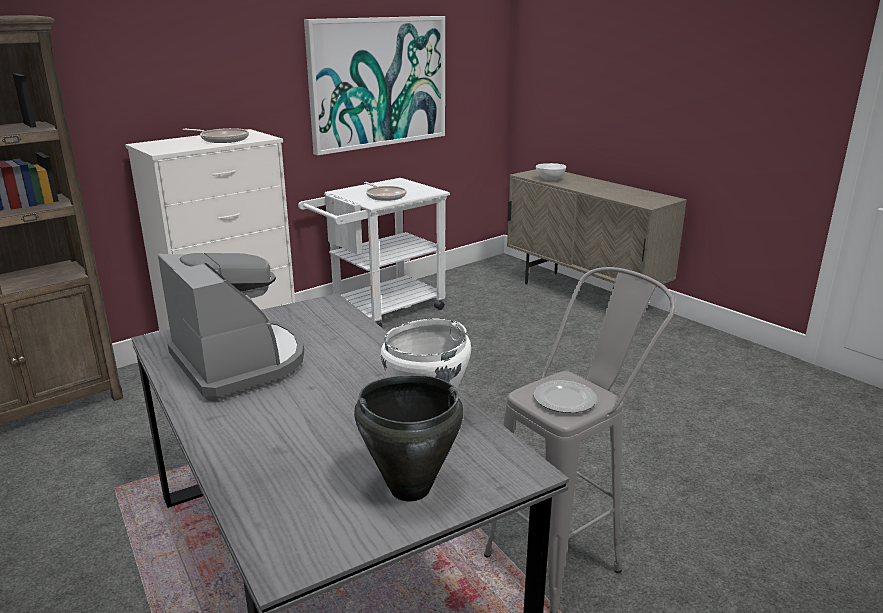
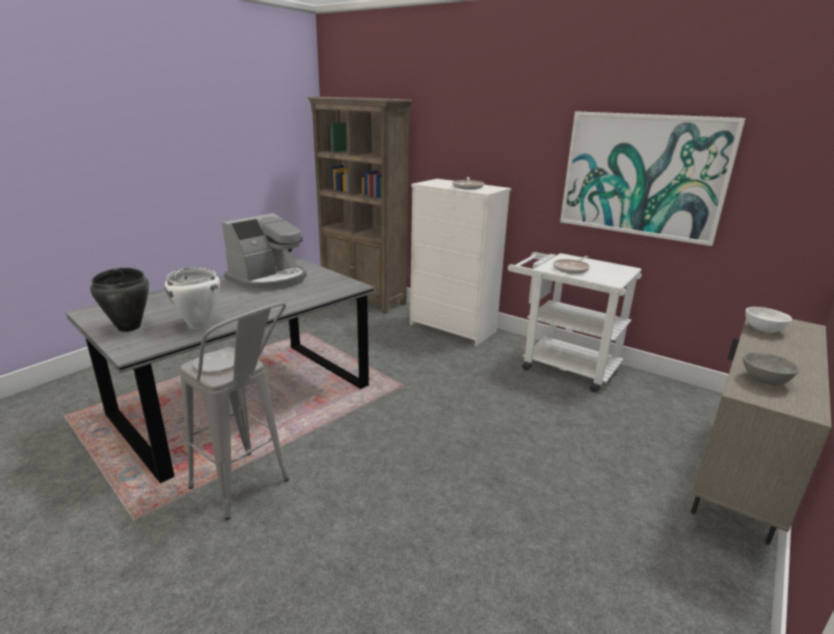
camera: 75 degrees right, 0 degrees up
none -> grey bowl [743,352,799,385]

